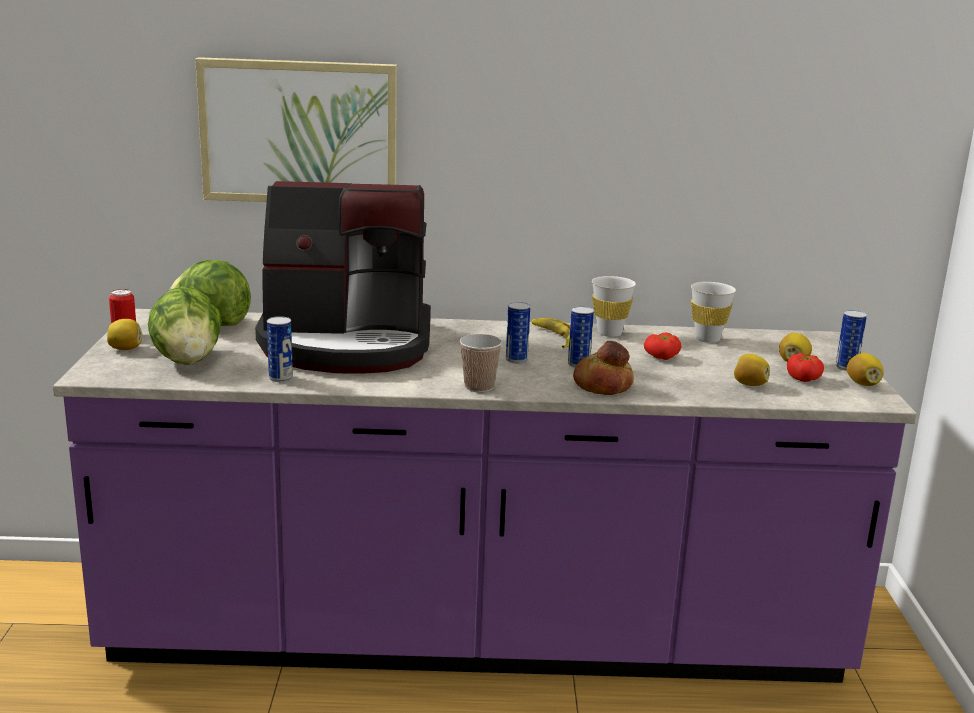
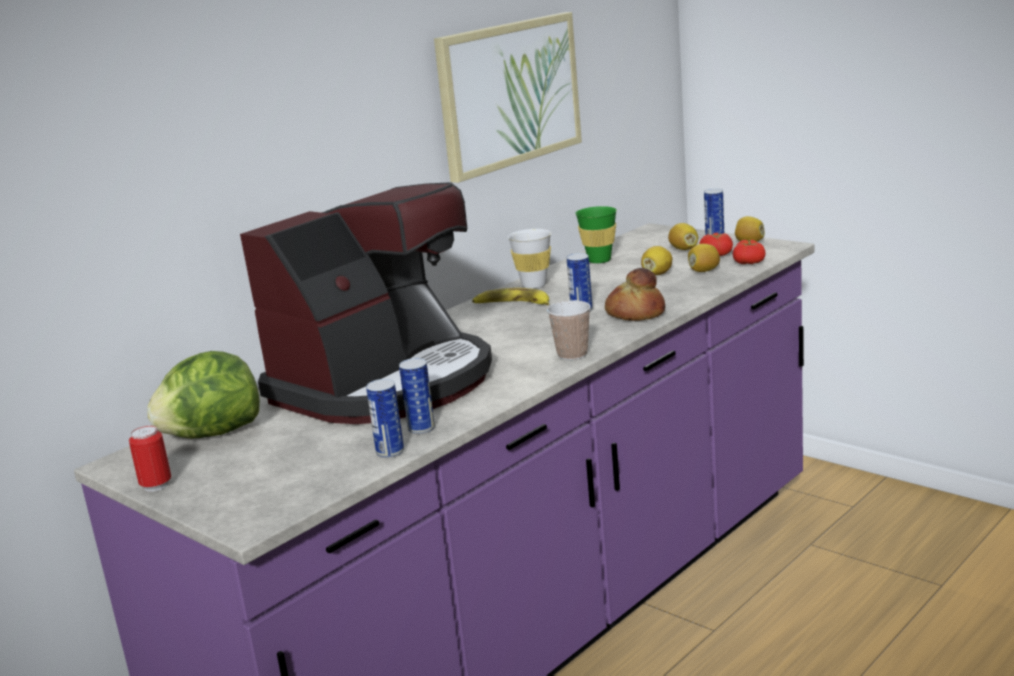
camera: 45 degrees left, 0 degrees up
lemon [107,319,142,350] -> lemon moved to [641,246,672,275]
lettuce [148,286,222,365] -> none
picture [195,57,397,202] -> picture moved to [434,12,582,183]
can [506,302,530,364] -> can moved to [366,379,404,458]
tomato [644,332,681,360] -> tomato moved to [733,240,766,264]
white cup [691,282,736,343] -> green cup [575,206,617,263]

